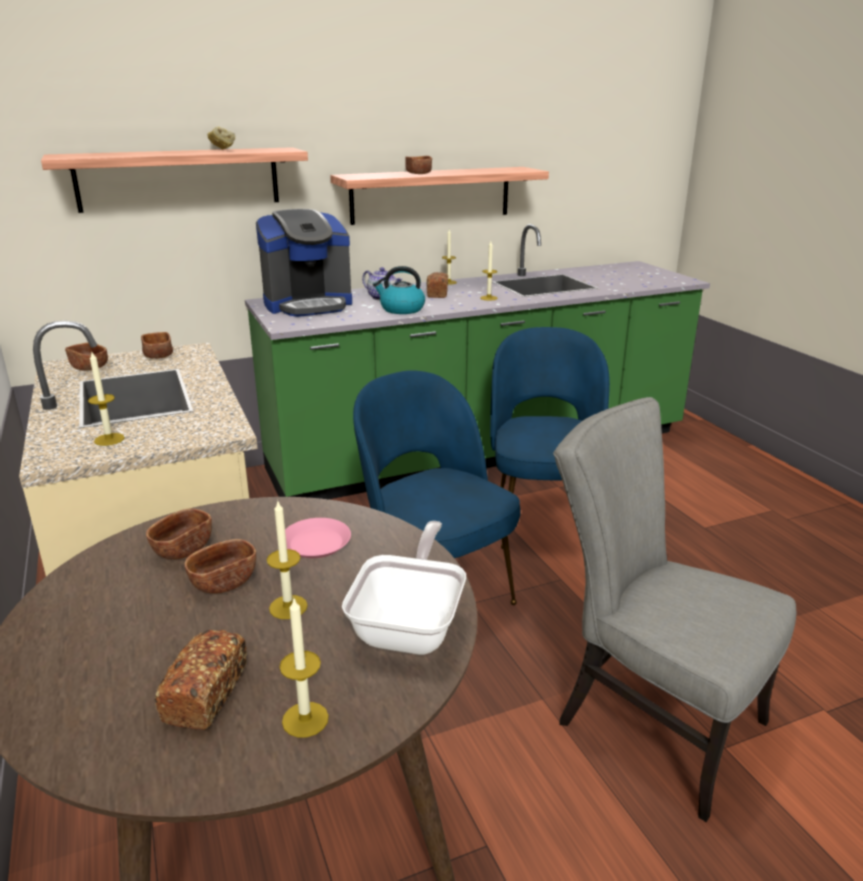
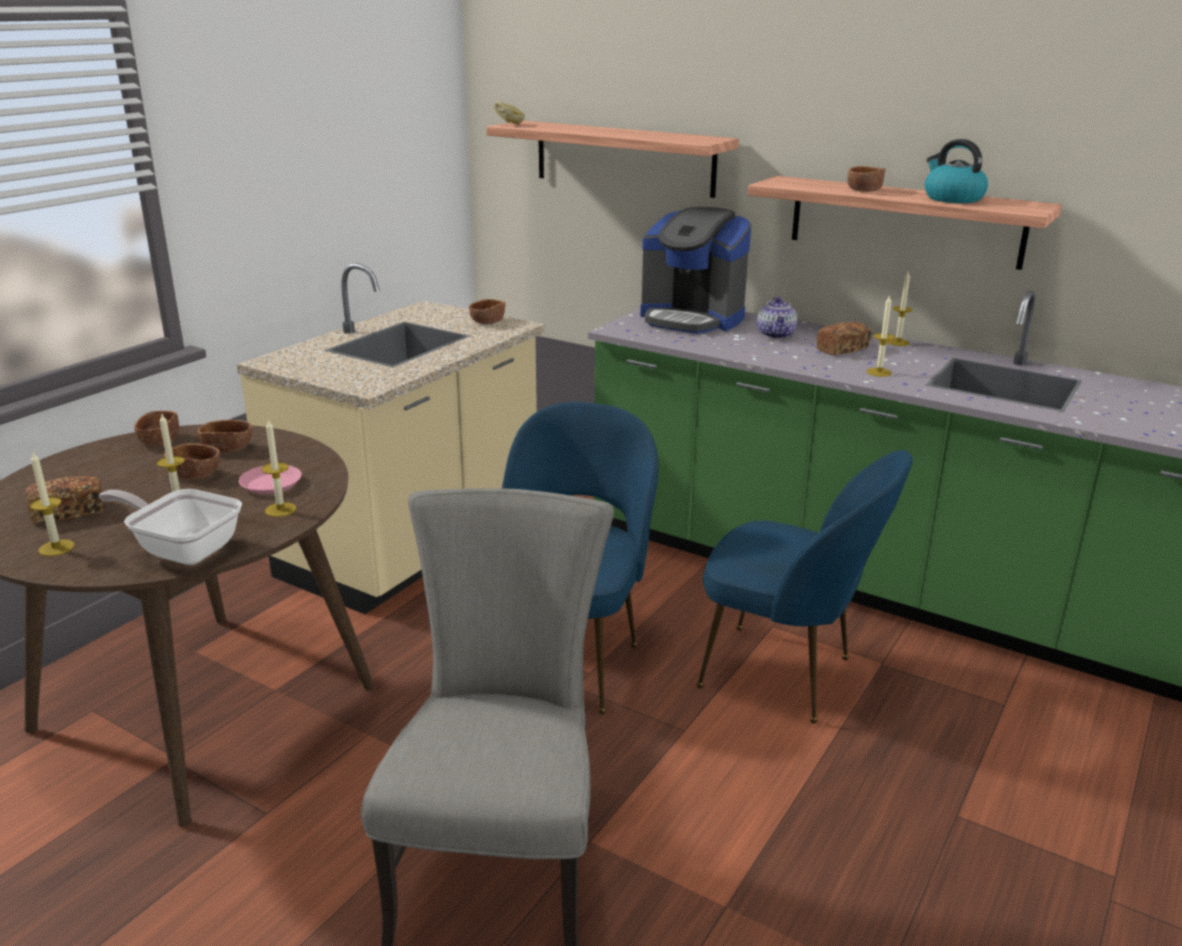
camera: 55 degrees right, 0 degrees up
brown bowl [65,343,108,370] -> brown bowl moved to [134,411,179,446]
candle [88,352,125,446] -> candle moved to [261,418,296,517]
bread [207,126,235,150] -> bread moved to [494,101,525,124]
frying pan [342,521,466,655] -> frying pan turned 135 degrees counterclockwise [99,489,242,565]
kettle [373,266,425,314] -> kettle moved to [925,139,988,203]
blue chair [490,327,610,549] -> blue chair turned 60 degrees clockwise [696,450,913,724]

